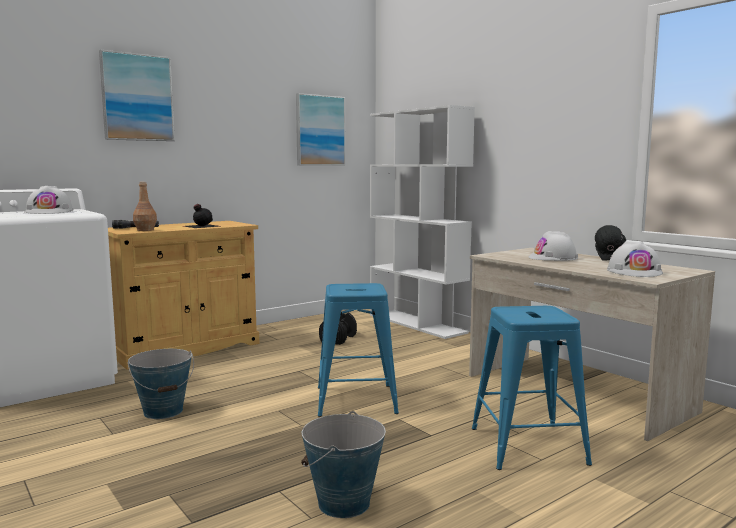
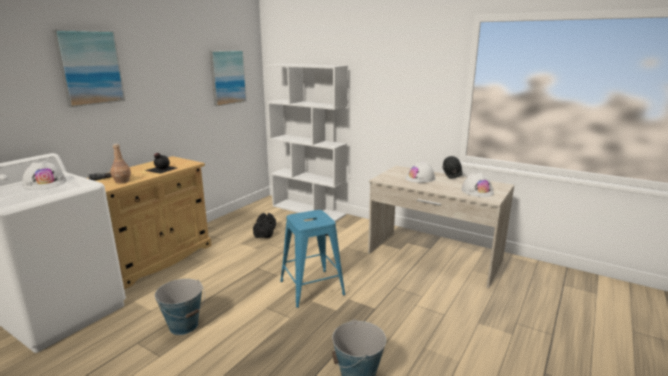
camera: 20 degrees left, 10 degrees up
blue stool [472,306,592,470] -> none

